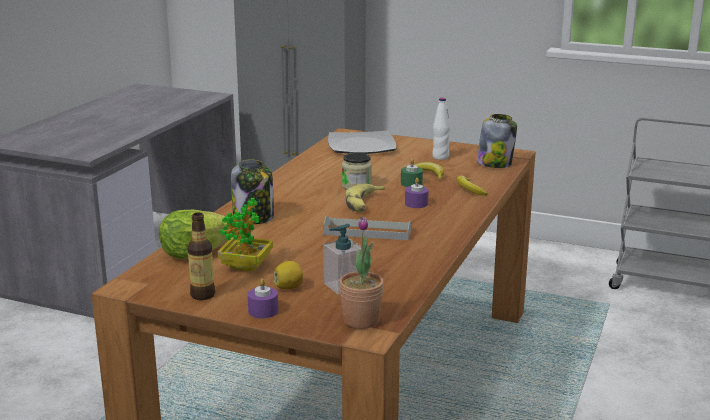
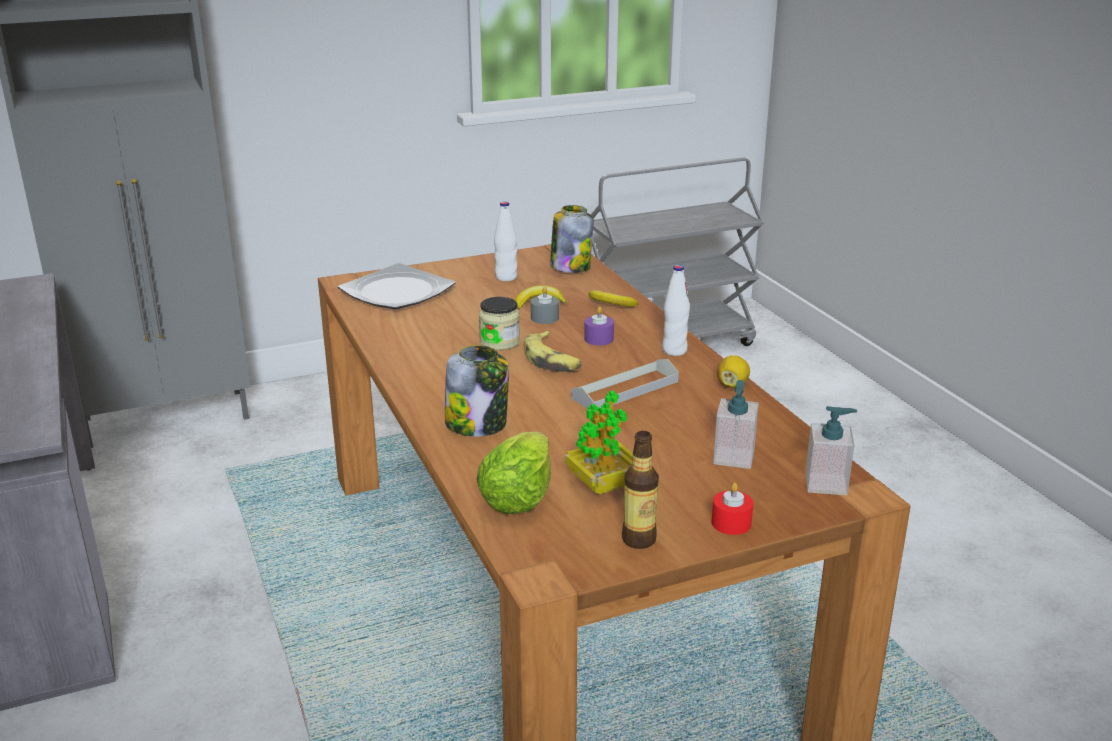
camera: 45 degrees left, 5 degrees up
purple candle [248,278,278,318] -> red candle [711,483,753,535]
lemon [273,261,303,290] -> lemon moved to [717,355,750,388]
potted plant [339,217,384,329] -> soap dispenser [805,406,857,495]
green candle [401,159,423,187] -> grey candle [531,287,559,324]
none -> white bottle [662,265,690,356]

